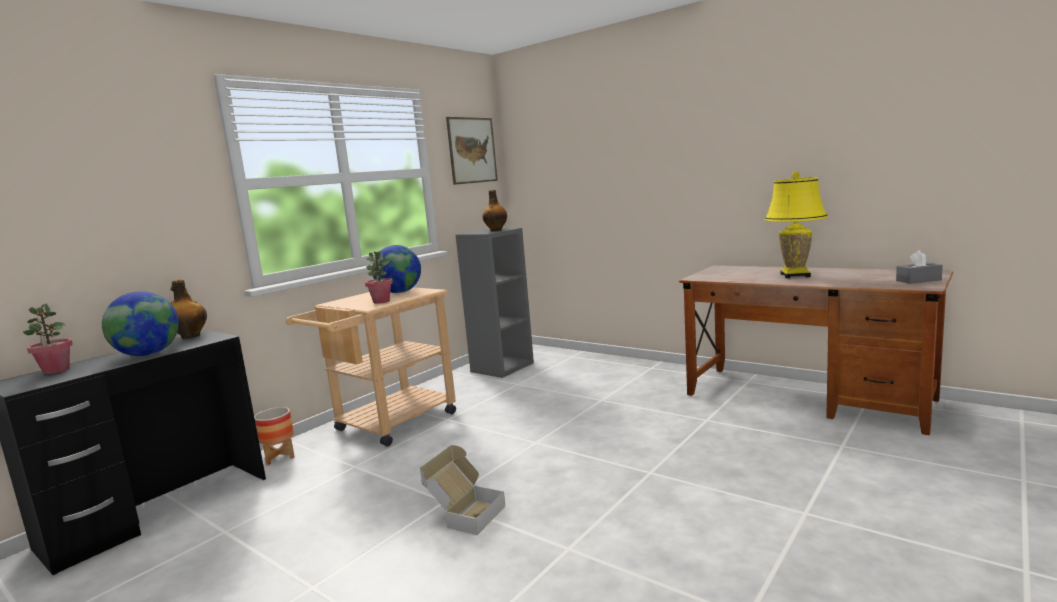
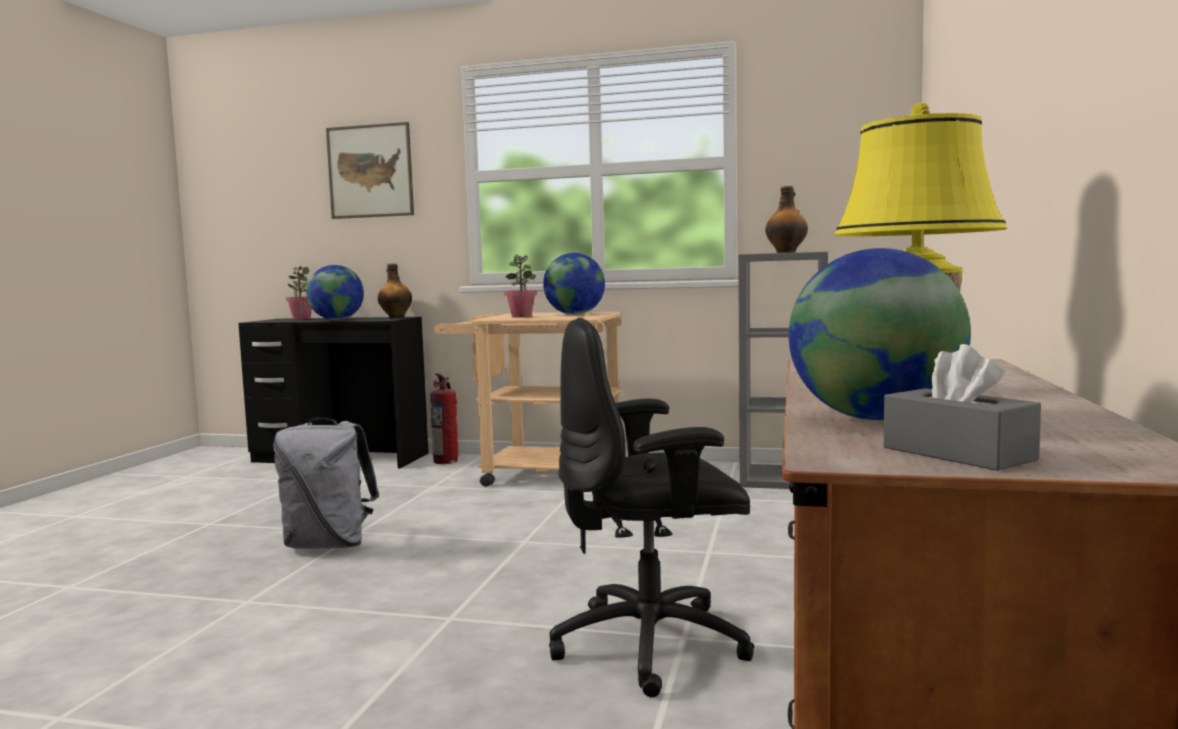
camera: 65 degrees right, 5 degrees down
planter [254,407,295,465] -> fire extinguisher [430,374,458,464]
cardboard box [420,445,505,535] -> grey backpack [273,417,379,549]
picture [446,117,498,185] -> picture moved to [326,122,414,219]
none -> black office chair [549,318,754,697]
none -> globe [789,248,971,421]

